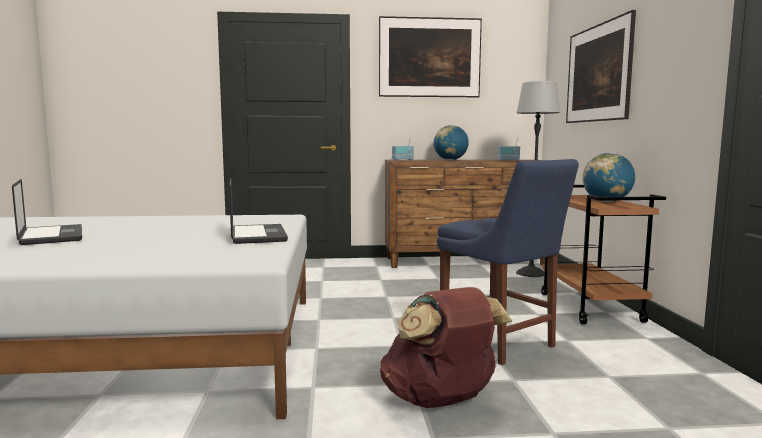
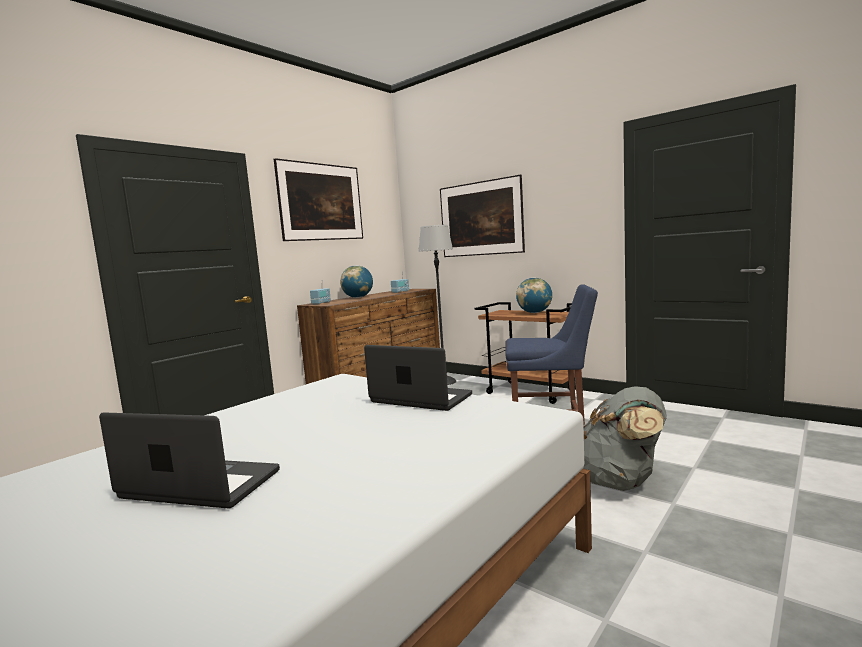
camera: 45 degrees left, 0 degrees up
brown backpack [380,287,512,408] -> grey backpack [583,386,667,491]

